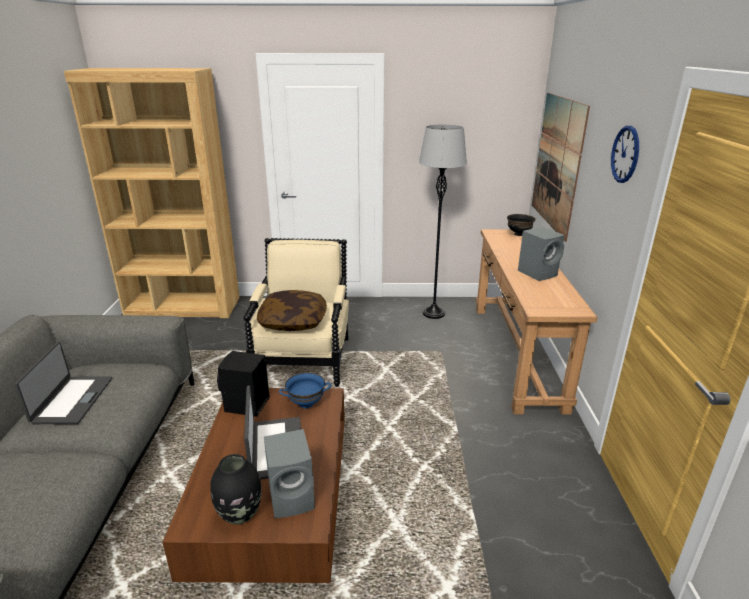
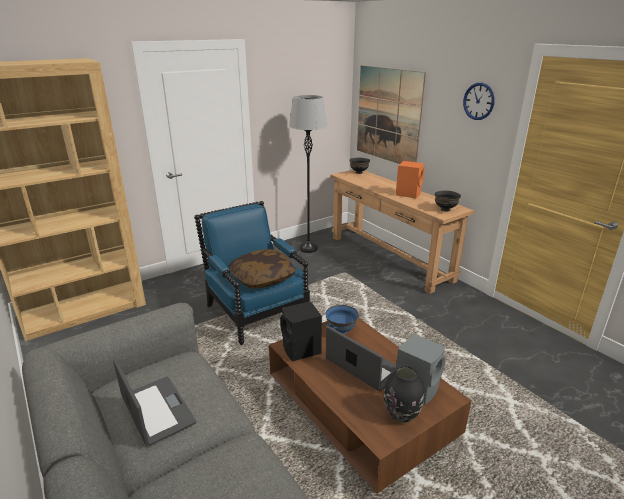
camera: 35 degrees left, 0 degrees up
beige armchair [243,238,349,387] -> blue armchair [194,201,310,345]
grey speaker [518,227,564,281] -> orange speaker [396,161,424,198]
none -> black bowl [434,190,461,211]

